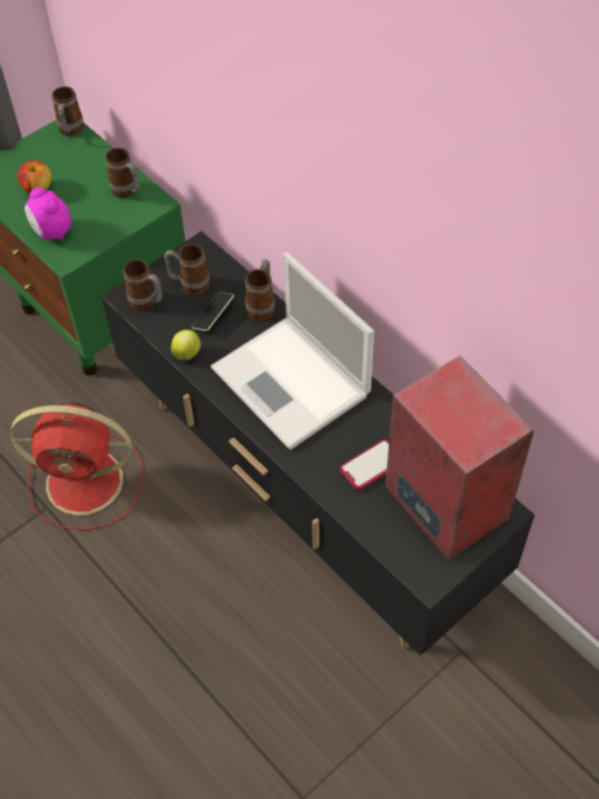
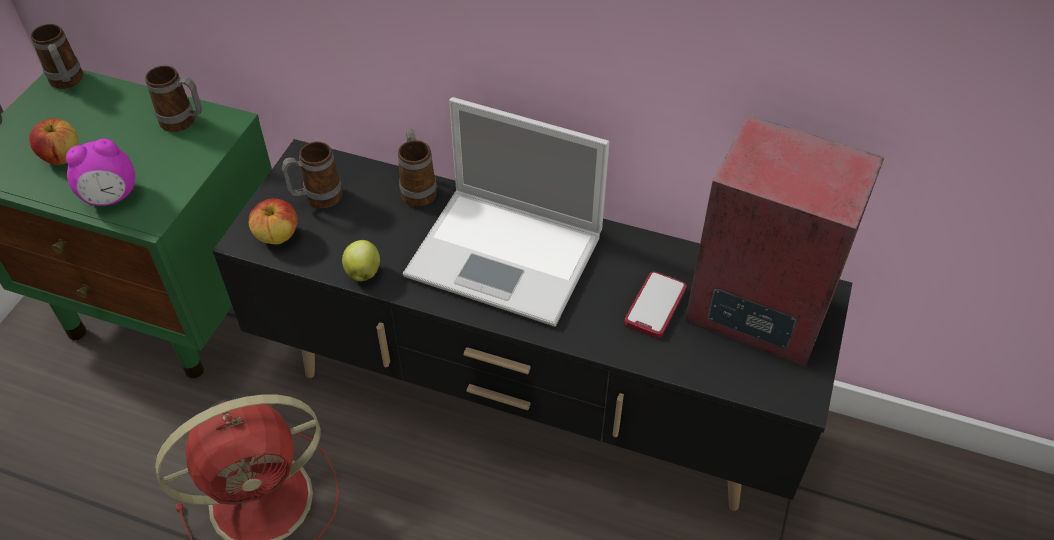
camera: 30 degrees left, 5 degrees down
alarm clock [25,187,71,240] -> alarm clock turned 45 degrees counterclockwise [66,139,135,206]
mug [123,259,162,310] -> apple [248,198,298,244]
phone [192,292,234,331] -> none

